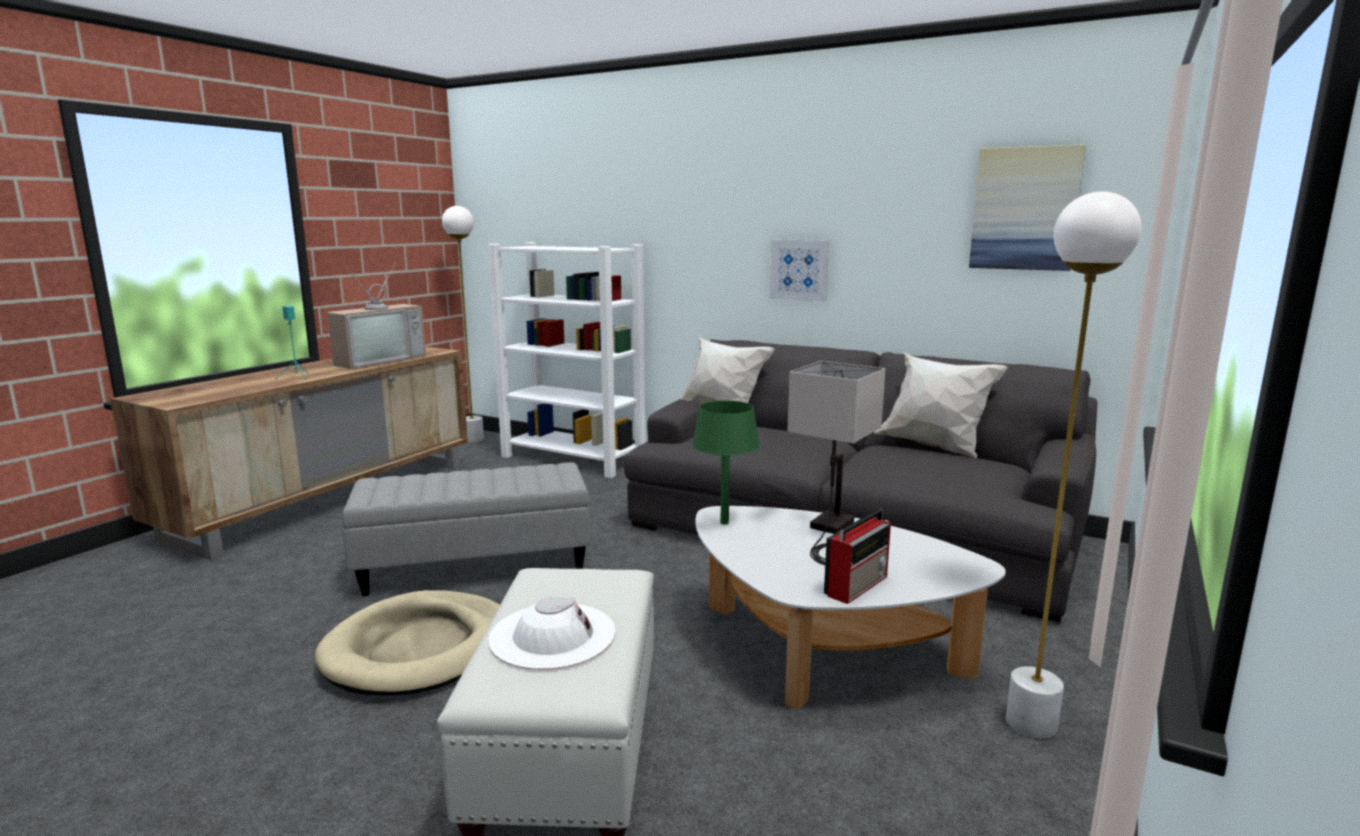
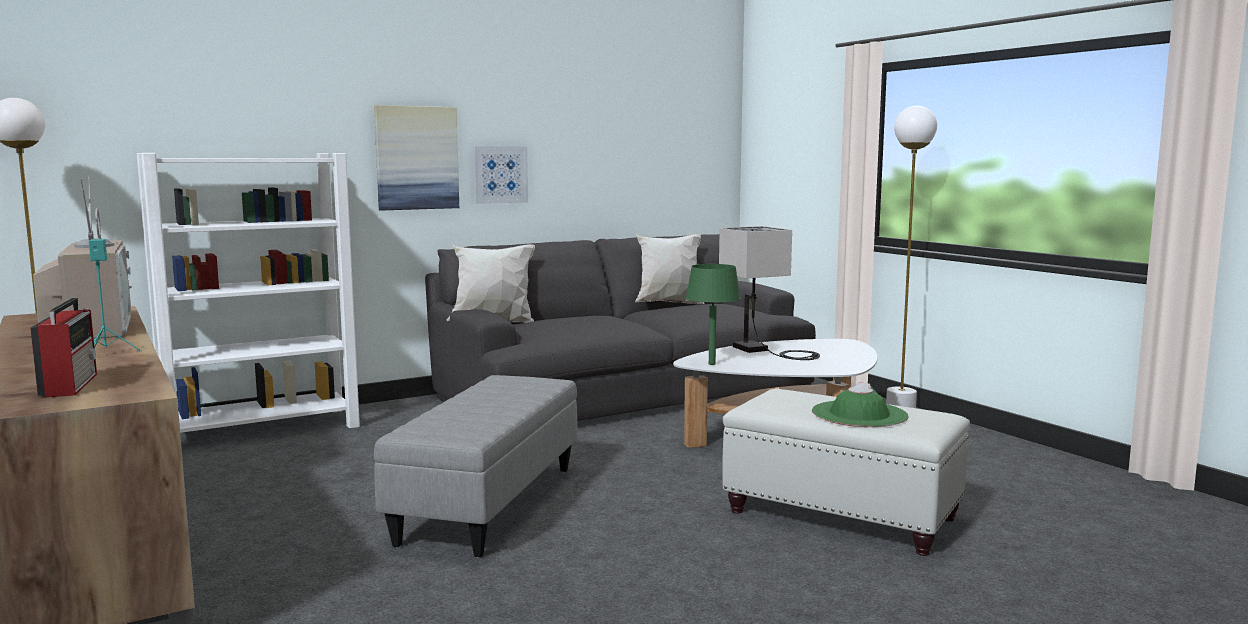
camera: 60 degrees left, 5 degrees down
beige dog bed [315,590,500,696] -> none
white hat [488,597,616,670] -> green hat [812,383,909,427]
radio [824,509,891,604] -> radio moved to [30,298,97,397]
picture [969,144,1086,271] -> picture moved to [374,105,459,211]

